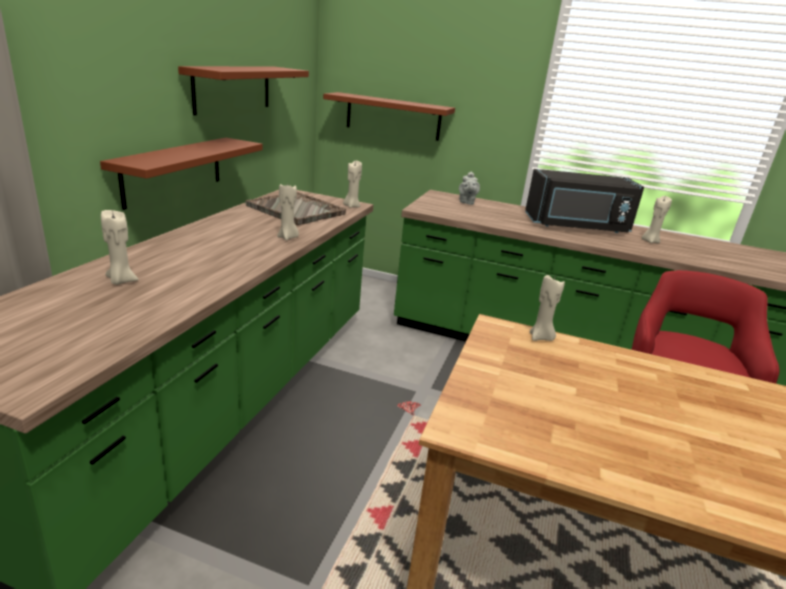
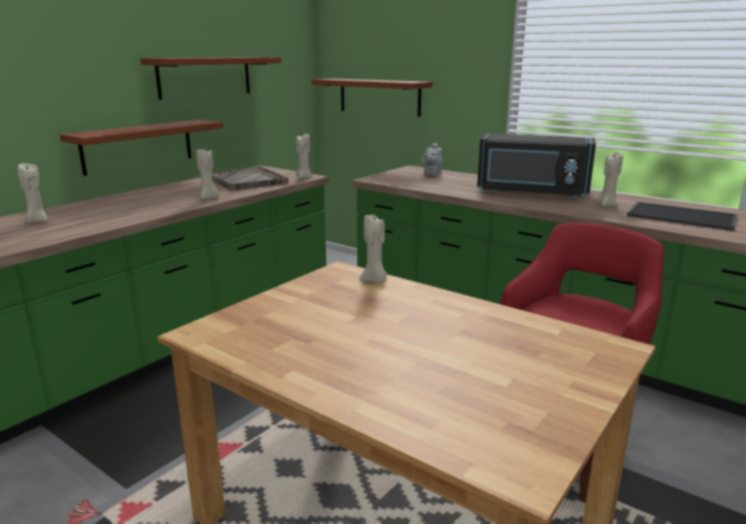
camera: 20 degrees right, 5 degrees down
none -> tray [627,202,737,231]

